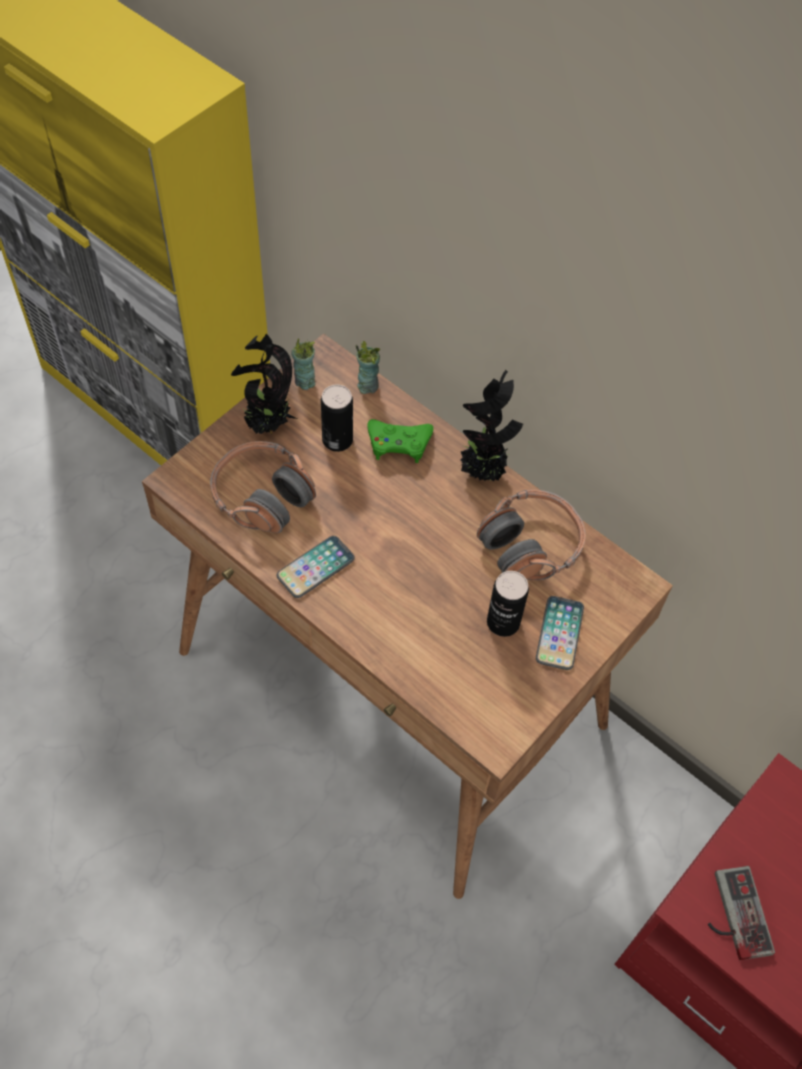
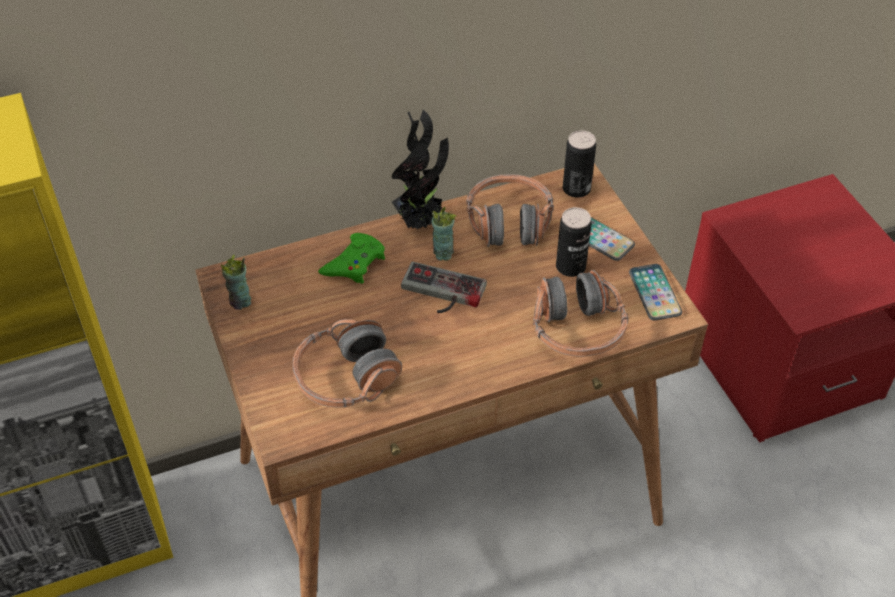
camera: 60 degrees left, 10 degrees down
potted plant [231,333,298,435] -> none
phone [276,536,355,598] -> phone moved to [629,264,682,321]
can [321,384,353,452] -> can moved to [563,130,596,198]
cup [356,341,380,394] -> cup moved to [431,207,456,261]
game controller [708,866,775,960] -> game controller moved to [401,262,487,313]
none -> headphones [533,270,629,357]

